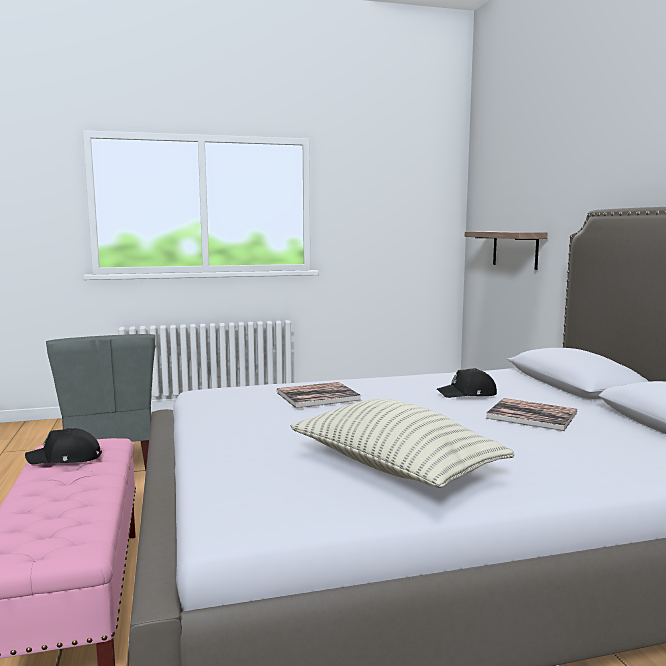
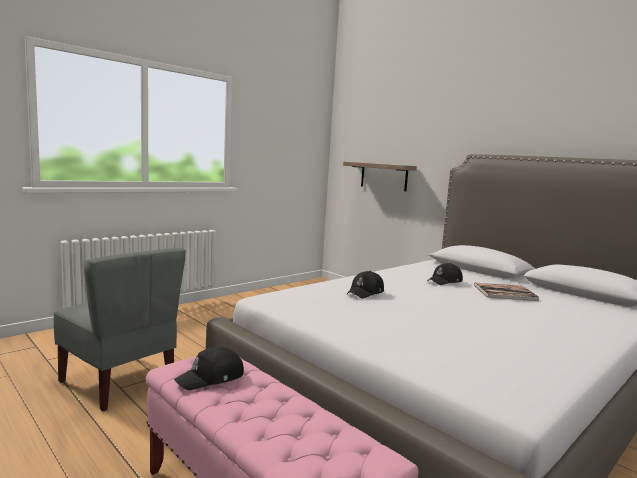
camera: 30 degrees left, 0 degrees up
book [277,382,362,408] -> black cap [347,271,384,298]
pillow [291,399,514,488] -> none

